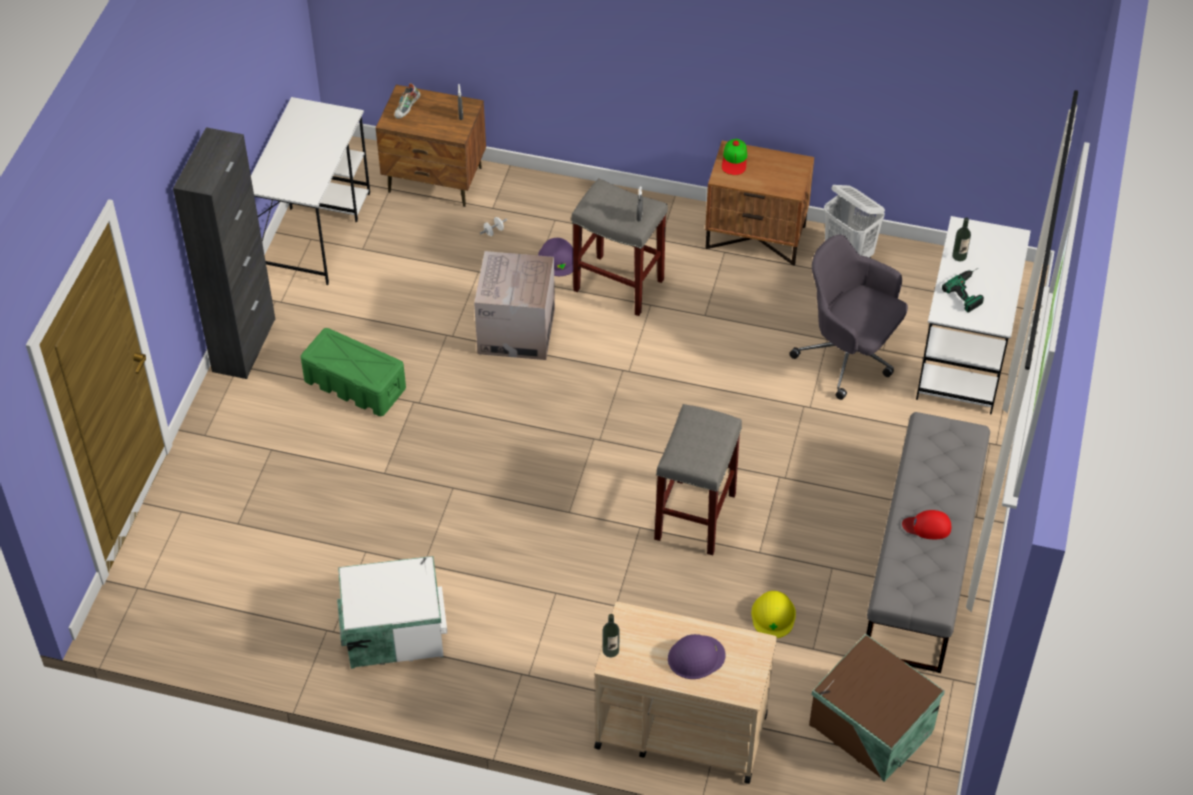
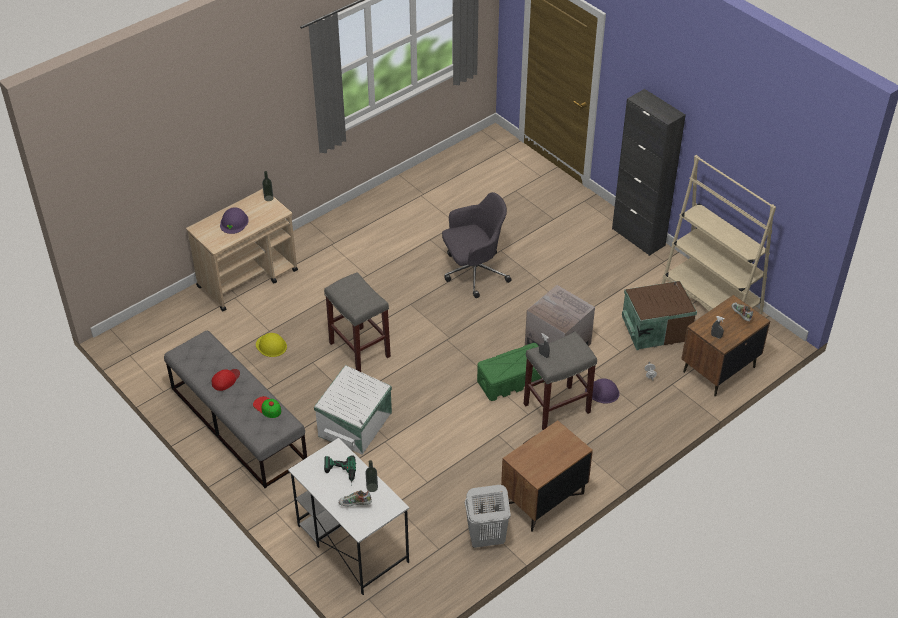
camera: 125 degrees right, 5 degrees down
white desk [251,97,370,285] -> beige bookcase [662,155,776,314]
green storage box [301,328,406,416] -> green storage box moved to [477,343,544,401]
white storage box [337,556,447,669] -> white storage box moved to [314,365,392,455]
cap [722,139,747,175] -> cap moved to [253,396,281,418]
grey office chair [789,235,908,400] -> grey office chair moved to [442,192,512,298]
brown storage box [809,634,945,782] -> brown storage box moved to [622,281,697,350]
none -> shoe [339,490,372,506]

